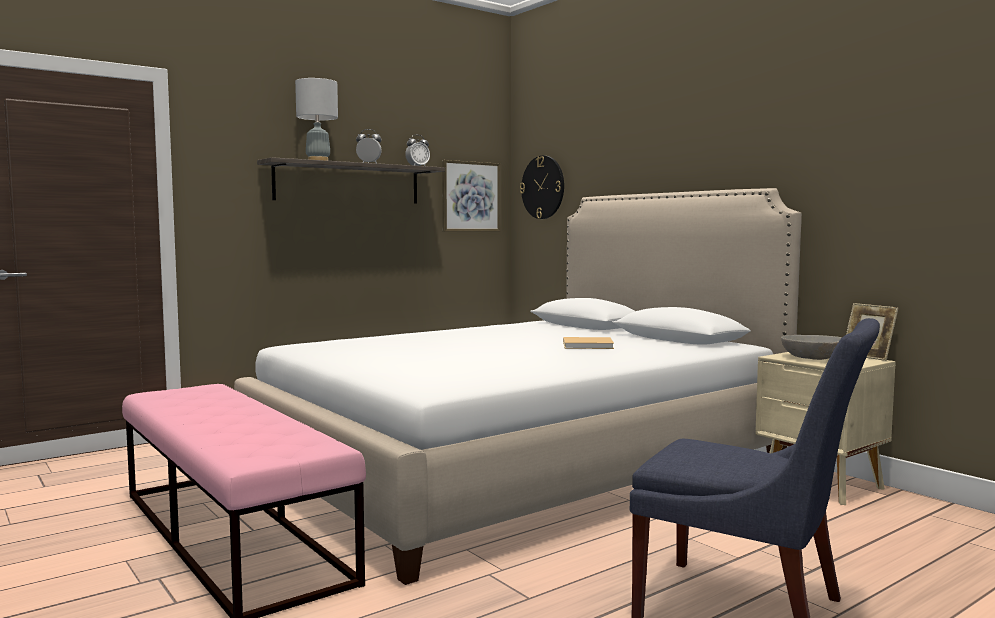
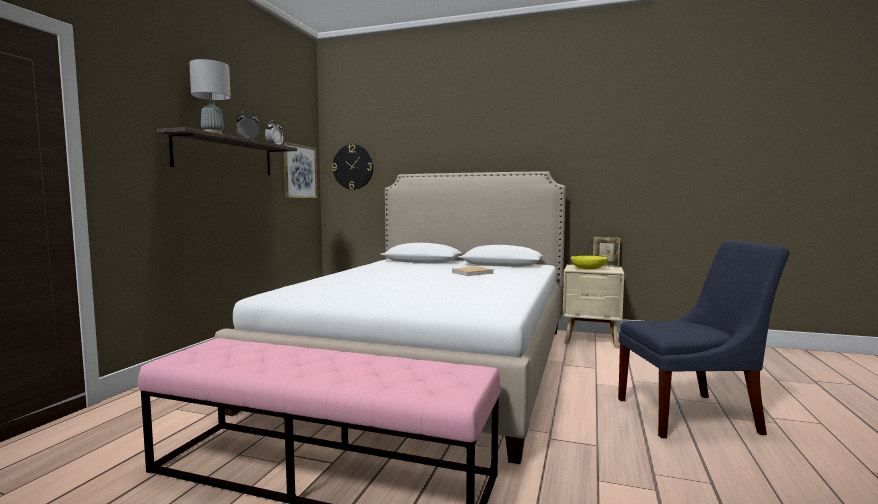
camera: 35 degrees left, 0 degrees up
grey bowl [781,335,842,360] -> yellow bowl [570,256,608,269]

